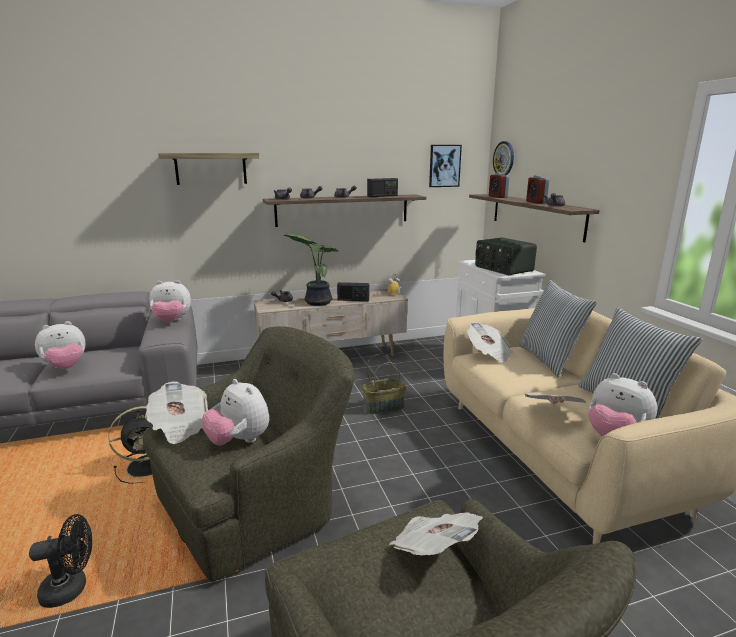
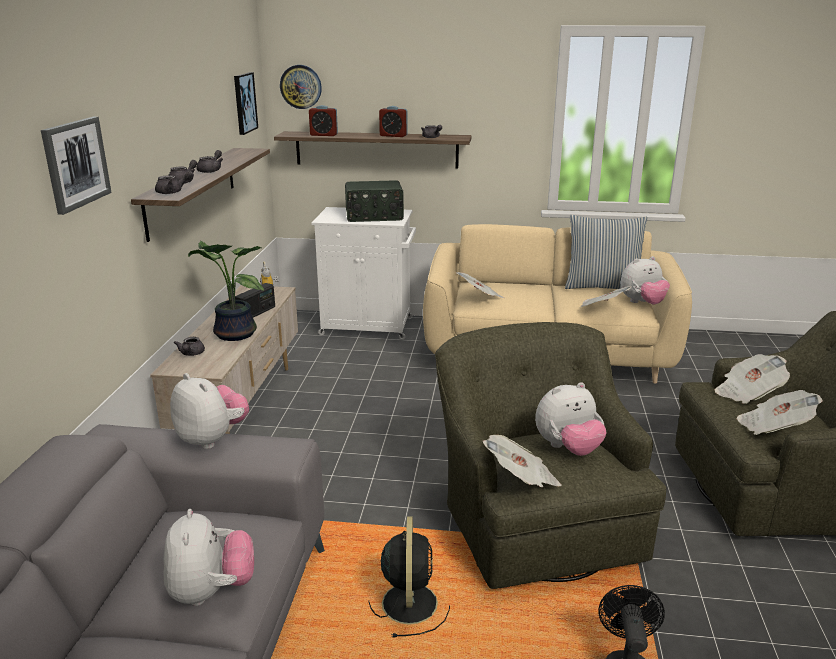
camera: 65 degrees left, 5 degrees up
plush toy [149,280,191,322] -> plush toy turned 60 degrees counterclockwise [170,373,249,449]
shelf [158,153,259,185] -> picture [41,117,112,215]
basket [362,354,406,414] -> none
radio [367,178,398,197] -> none
pillow [518,280,597,377] -> none
none -> newspaper [737,390,823,435]

